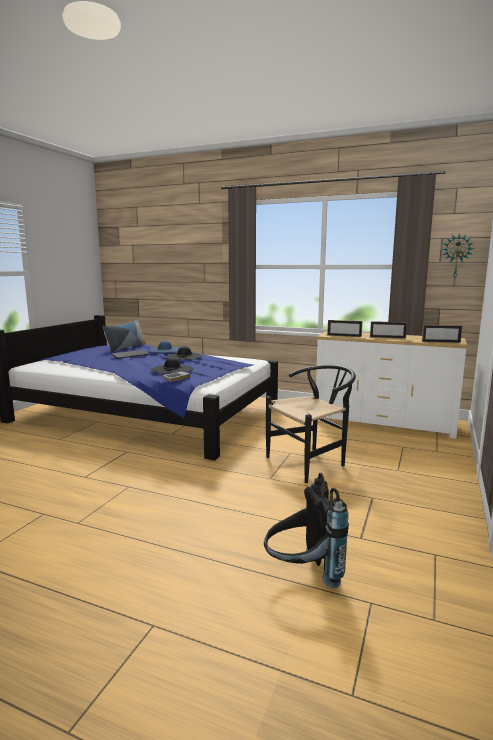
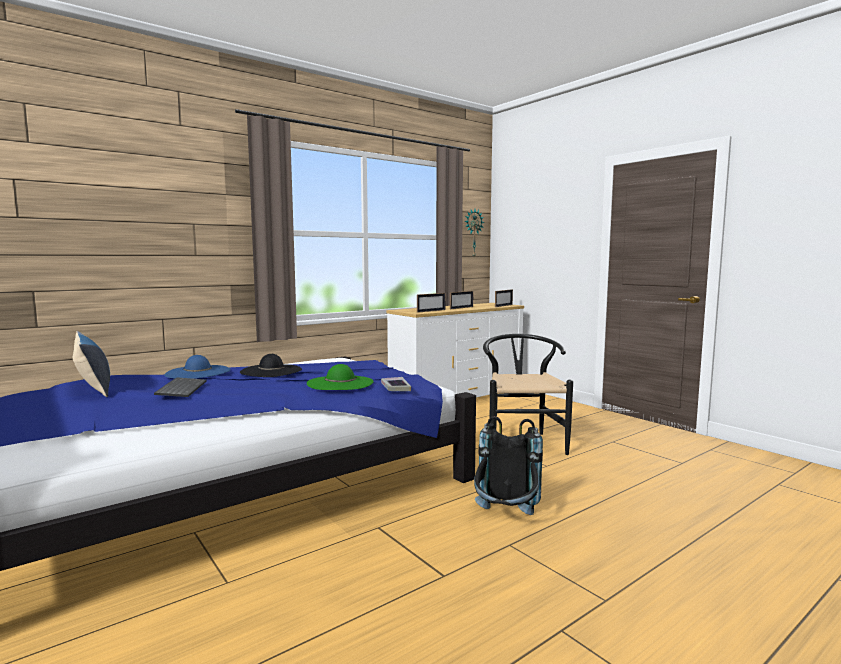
camera: 60 degrees left, 5 degrees down
black hat [151,357,193,374] -> green hat [307,364,374,390]
black backpack [264,473,349,589] -> black backpack moved to [474,416,543,515]

